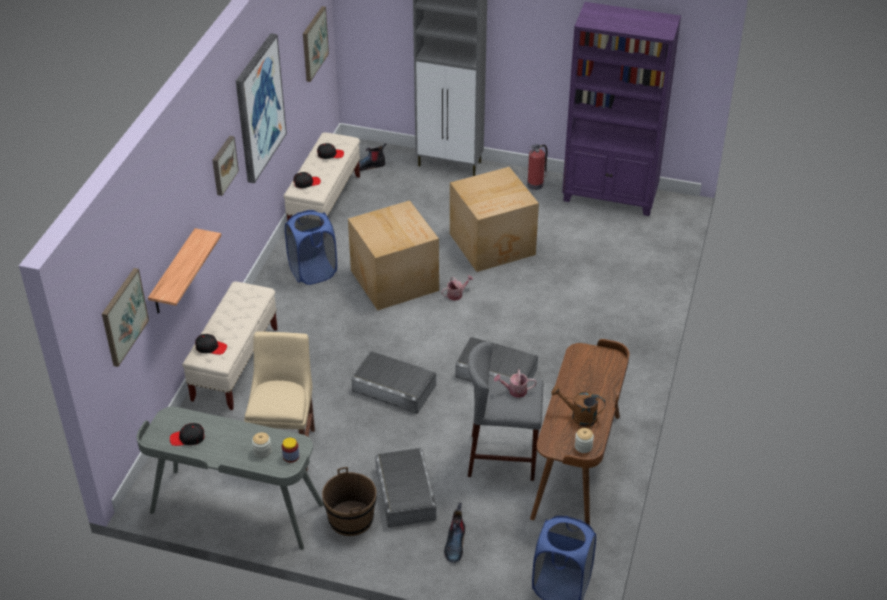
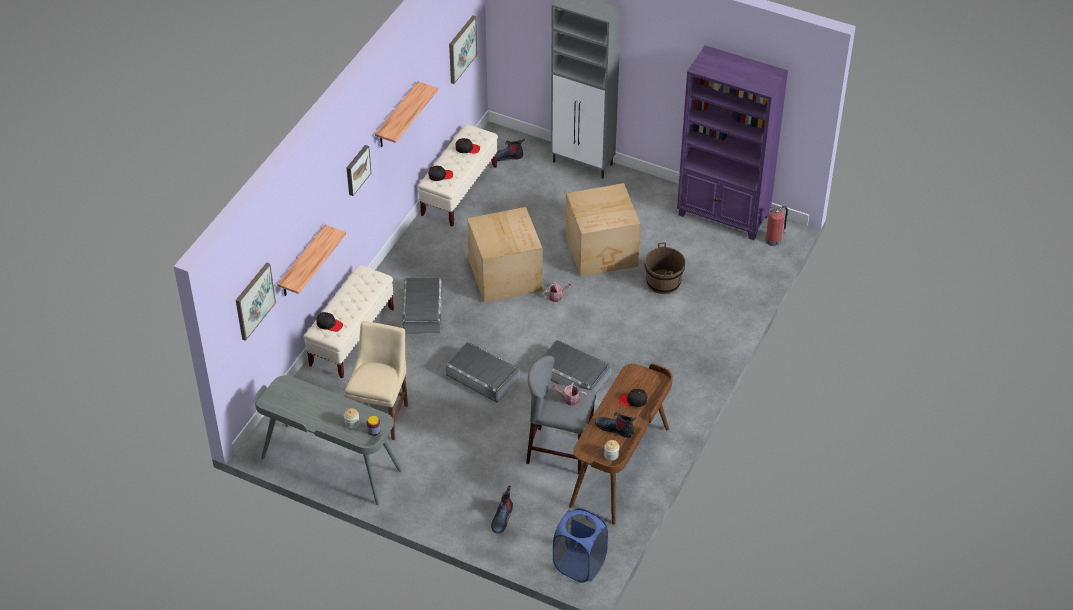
camera: 10 degrees right, 5 degrees up
black cap [170,423,205,446] -> black cap moved to [619,389,647,407]
picture [236,33,287,183] -> shelf [375,82,438,147]
blue laundry basket [285,210,337,285] -> none
brown bucket [322,467,377,536] -> brown bucket moved to [645,243,685,294]
grey storage box [375,448,437,527] -> grey storage box moved to [402,278,442,334]
fire extinguisher [527,144,548,190] -> fire extinguisher moved to [765,205,788,246]
brown watering can [551,386,606,427] -> boot [595,412,636,438]

